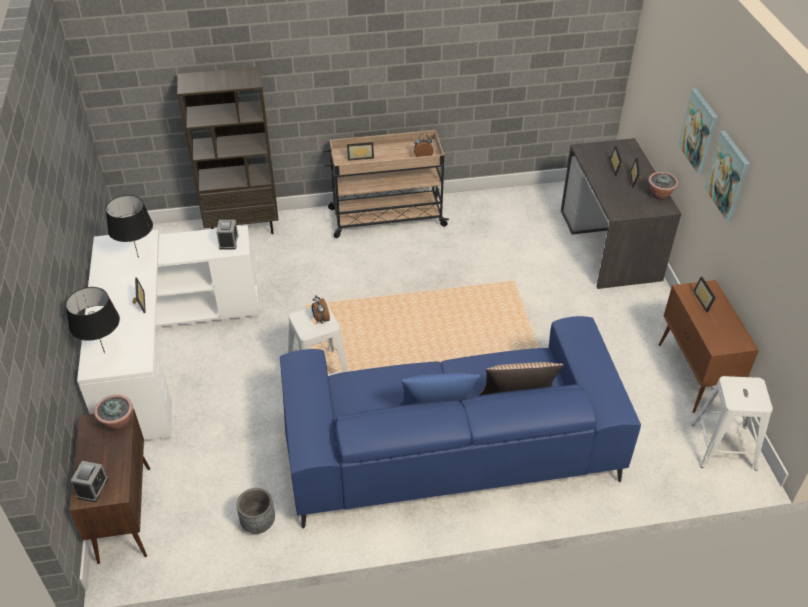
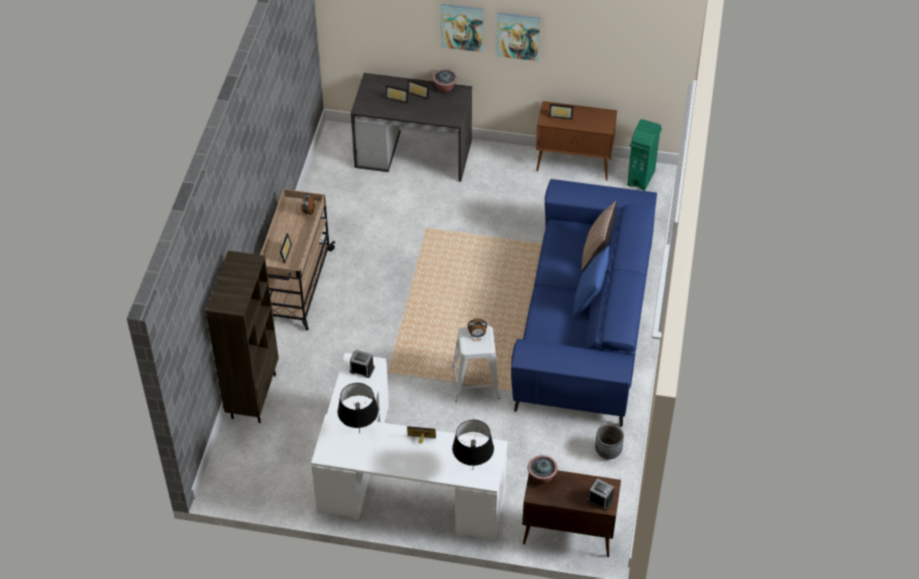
camera: 70 degrees left, 5 degrees up
white stool [691,376,773,471] -> green trash can [627,119,662,191]

